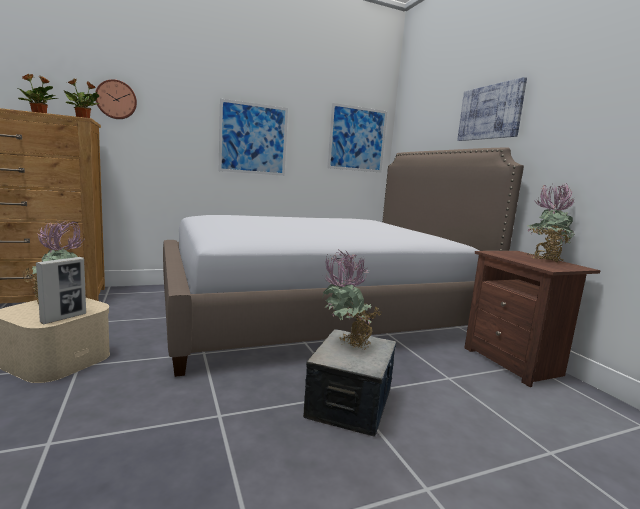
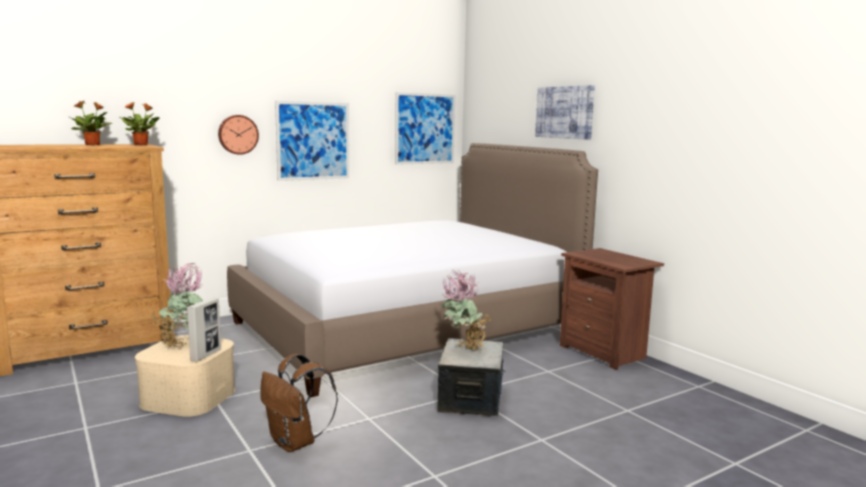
camera: 10 degrees left, 0 degrees up
wall clock [95,79,137,119] -> wall clock moved to [218,115,259,155]
potted plant [527,183,577,263] -> none
none -> brown backpack [260,354,338,452]

